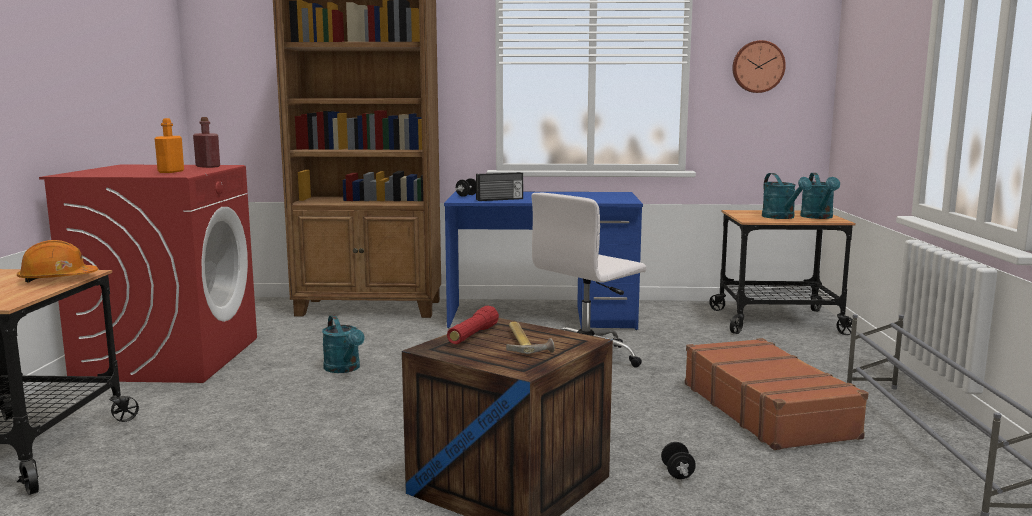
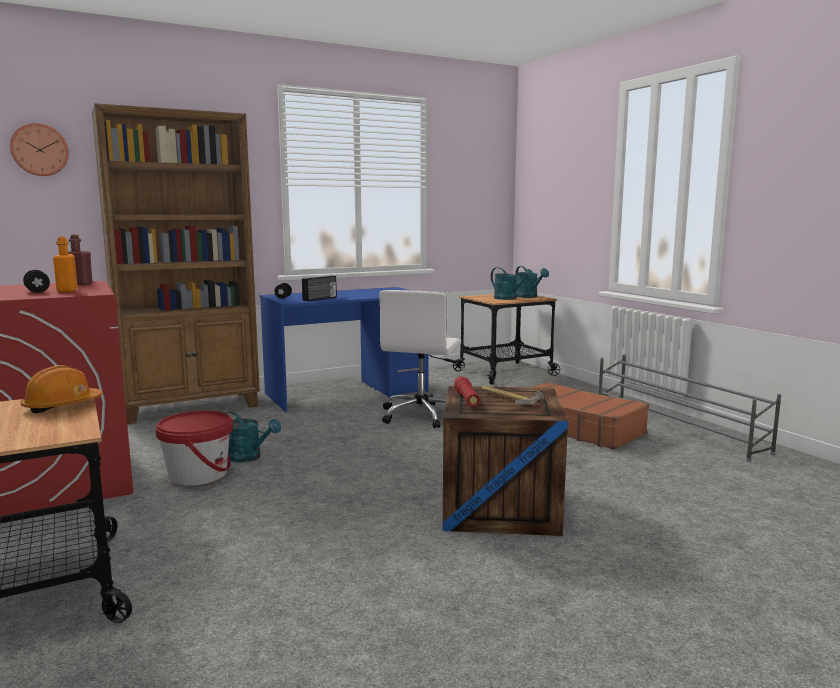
camera: 30 degrees left, 0 degrees up
black dumbbell [661,442,696,479] -> black dumbbell moved to [23,270,50,293]
wall clock [732,40,786,93] -> wall clock moved to [10,123,69,176]
none -> red bucket [155,410,233,486]

